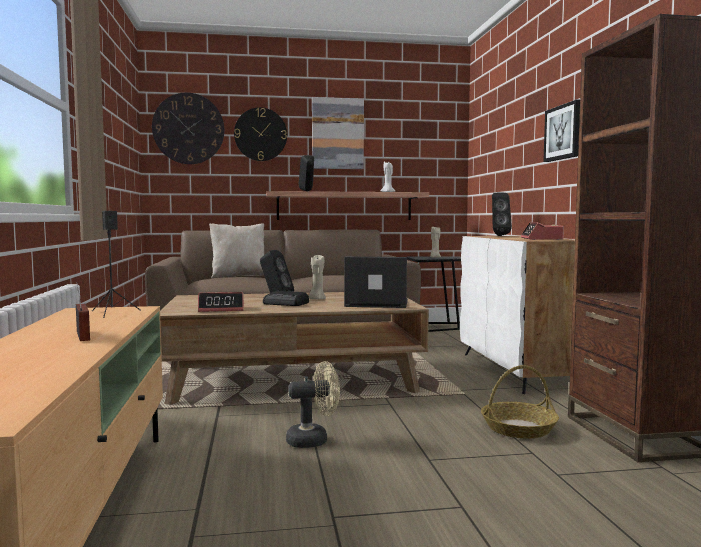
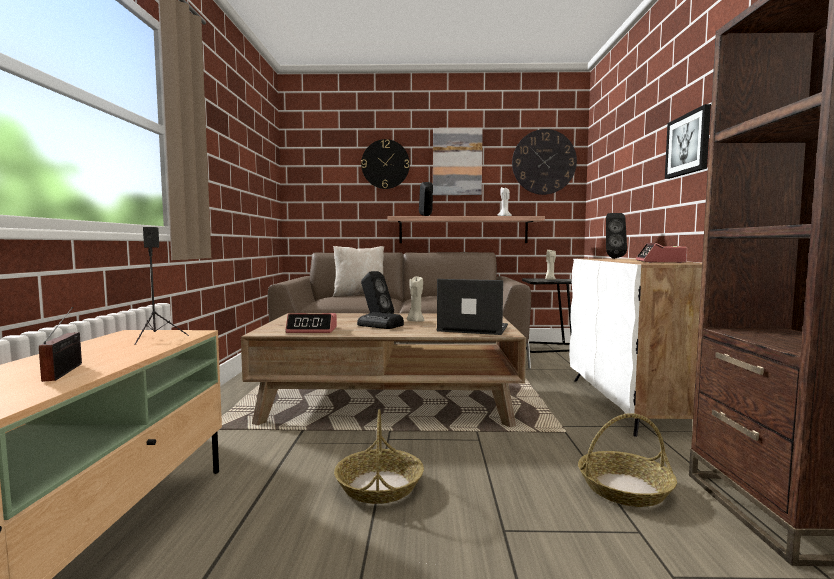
camera: 10 degrees right, 0 degrees up
wall clock [152,92,224,164] -> wall clock moved to [512,129,577,195]
beige fan [286,361,340,448] -> basket [334,409,424,504]

